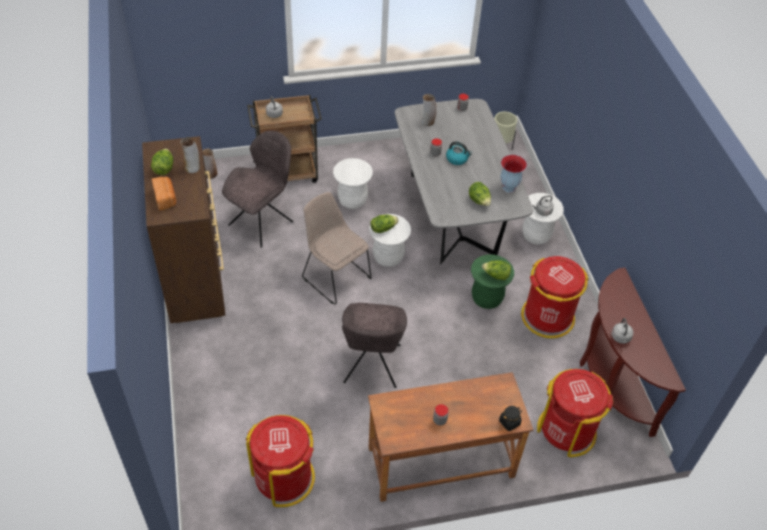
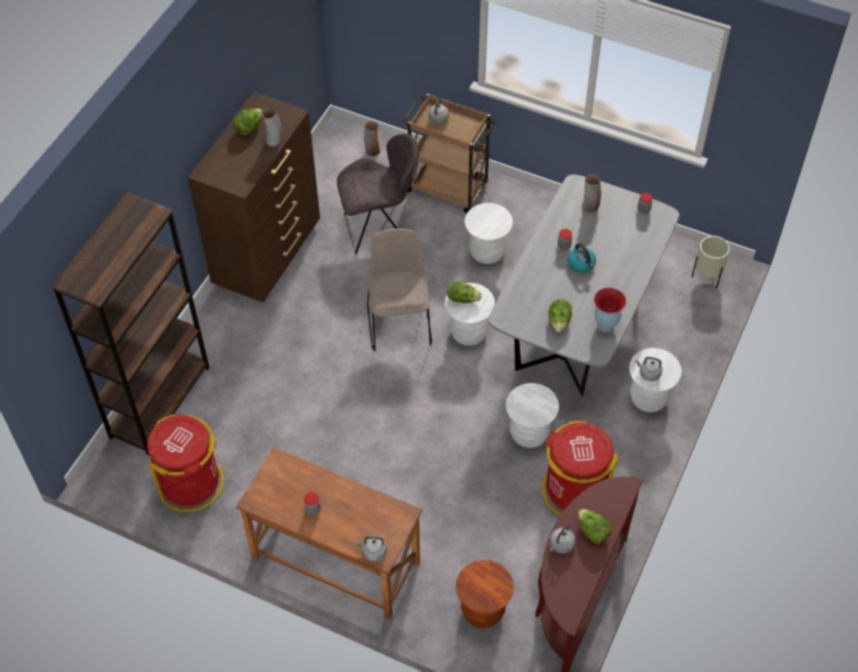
camera: 40 degrees right, 5 degrees up
bread [151,177,176,211] -> none
grey chair [342,303,407,388] -> none
green stool [471,255,514,309] -> white stool [506,383,559,448]
lettuce [482,260,511,280] -> lettuce moved to [578,509,611,544]
black jar [499,406,522,431] -> grey kettle [355,535,387,562]
red trash can [537,369,613,457] -> brown stool [456,560,514,628]
none -> brown bookcase [52,192,210,456]

